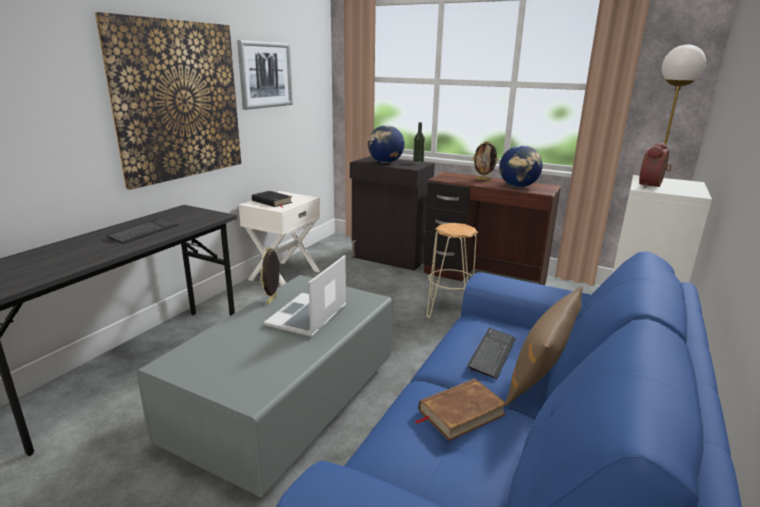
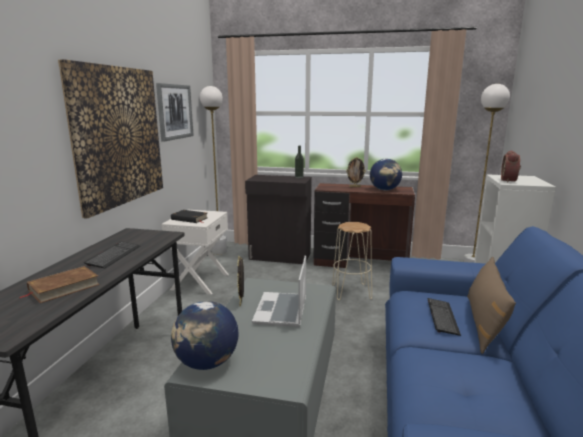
camera: 15 degrees left, 5 degrees down
globe [368,125,405,163] -> globe moved to [171,301,239,370]
brown book [414,379,507,441] -> brown book moved to [20,266,100,303]
none -> white floor lamp [200,86,227,255]

